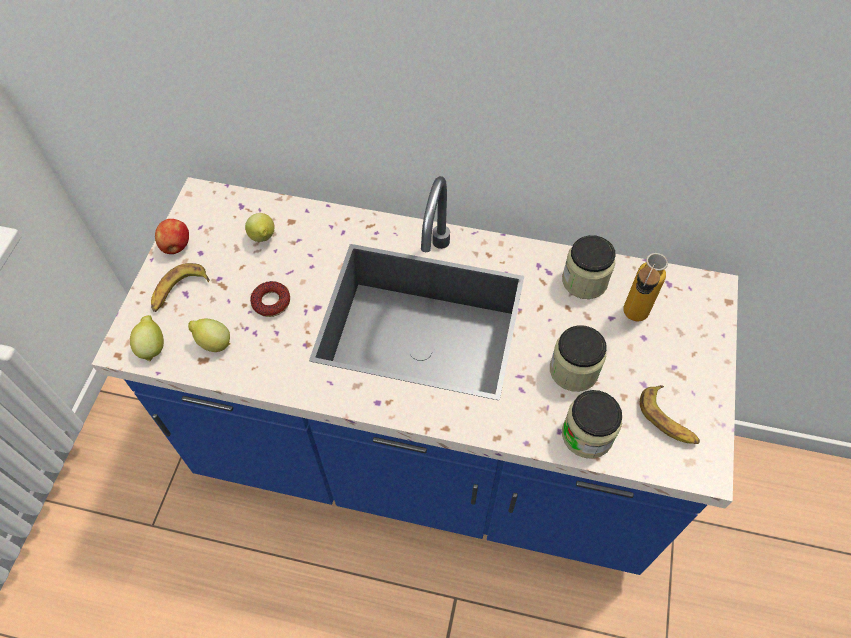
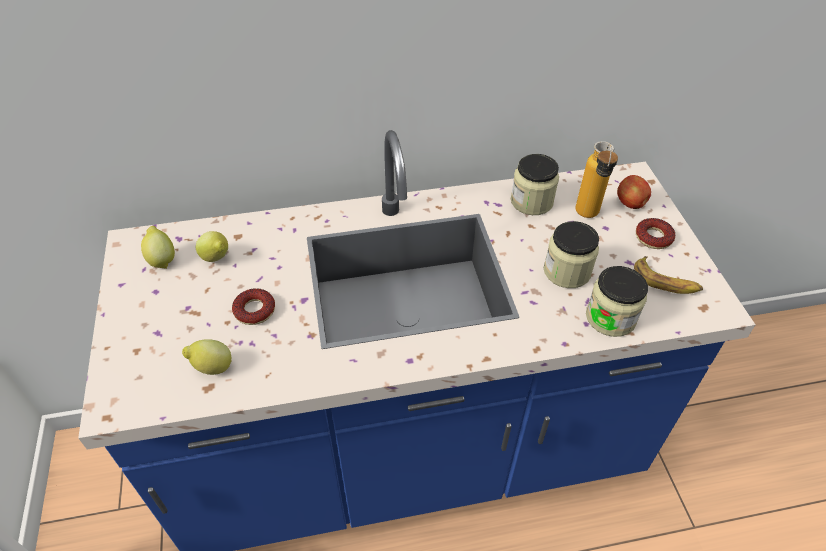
camera: 25 degrees left, 10 degrees down
lemon [130,315,164,362] -> lemon moved to [141,226,175,269]
banana [151,263,209,312] -> none
apple [155,219,189,254] -> apple moved to [617,175,651,209]
none -> donut [636,218,676,249]

